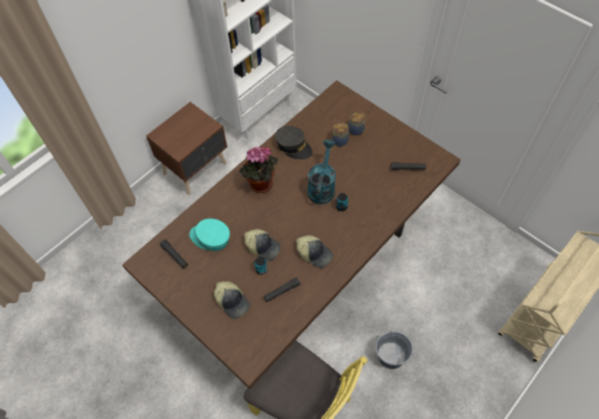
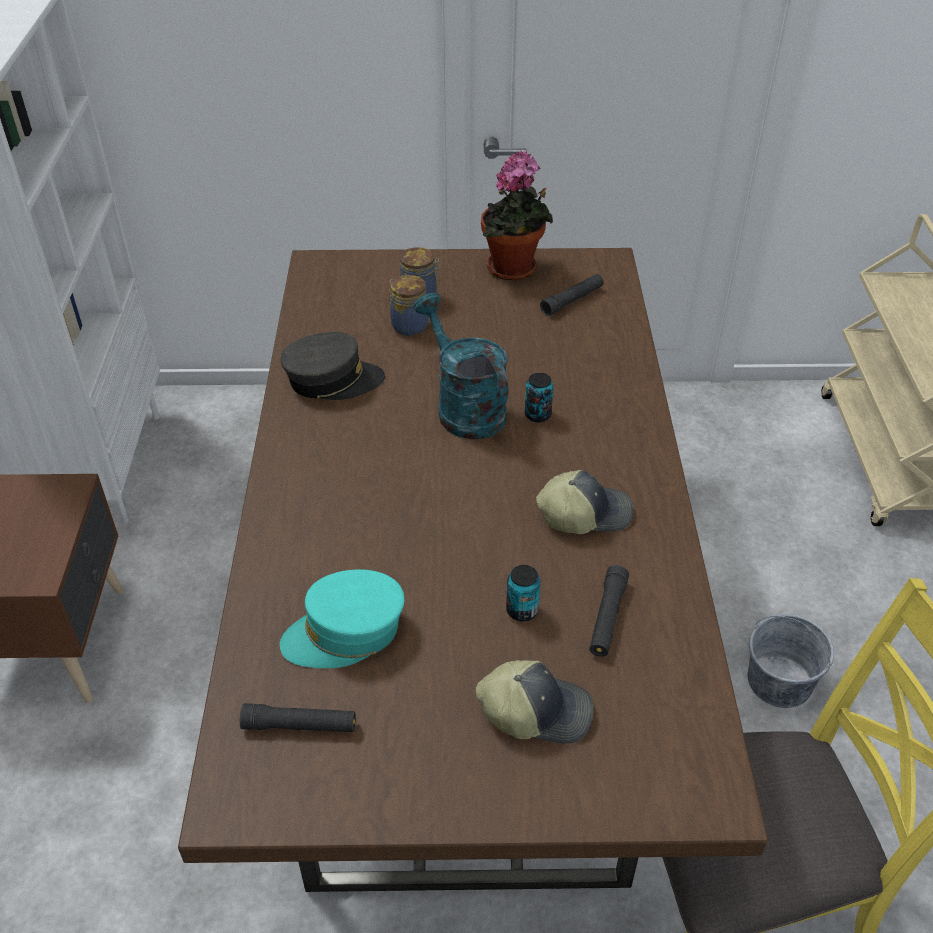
camera: 45 degrees left, 15 degrees down
potted plant [239,147,278,193] -> potted plant moved to [481,151,553,281]
cap [244,229,281,261] -> none

